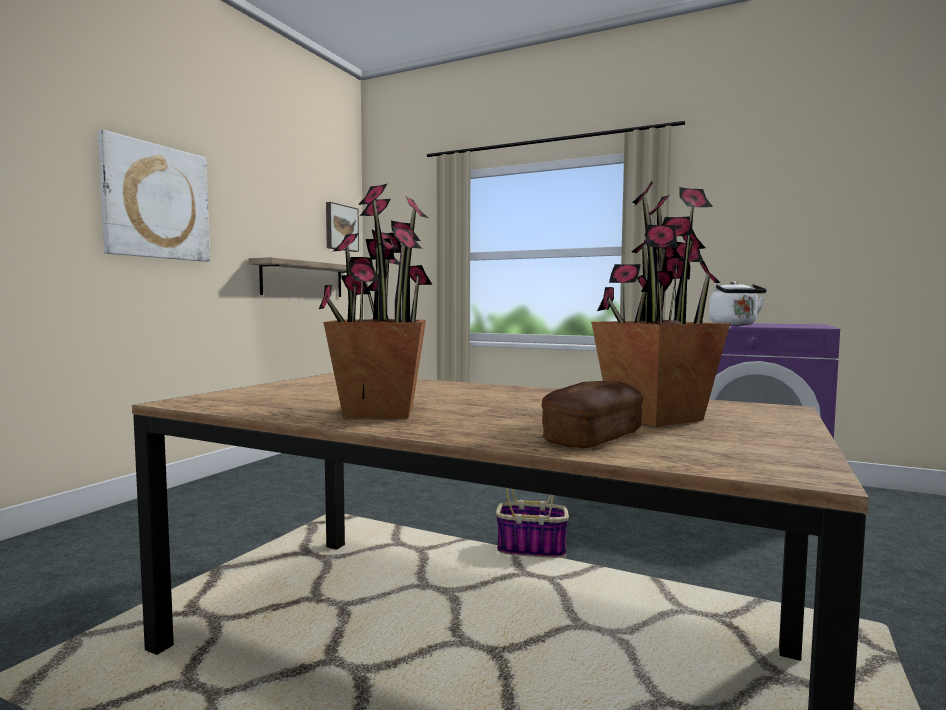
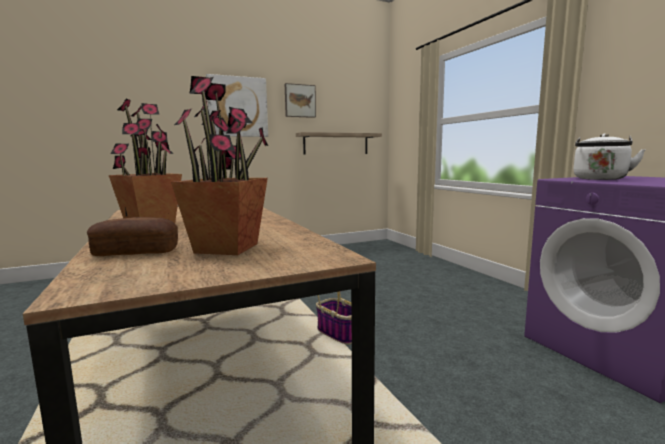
camera: 40 degrees right, 5 degrees up
picture [326,202,359,252] -> picture moved to [285,83,316,118]

